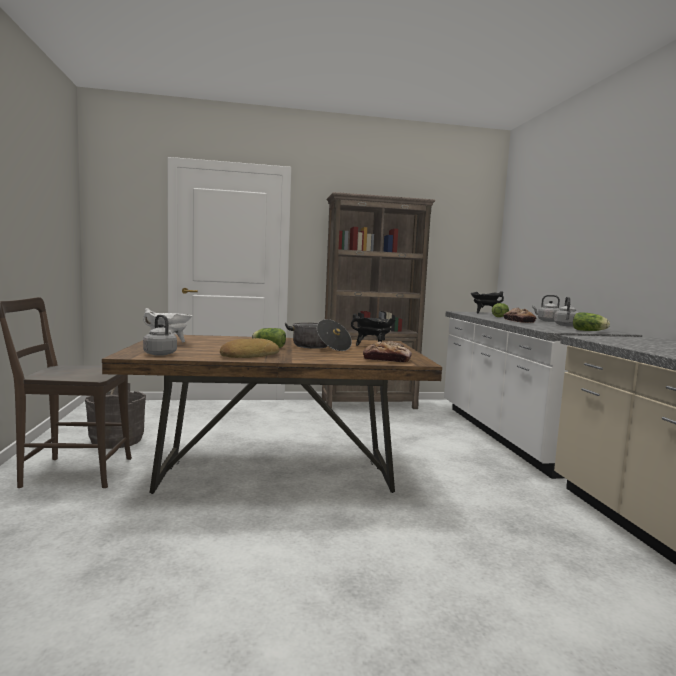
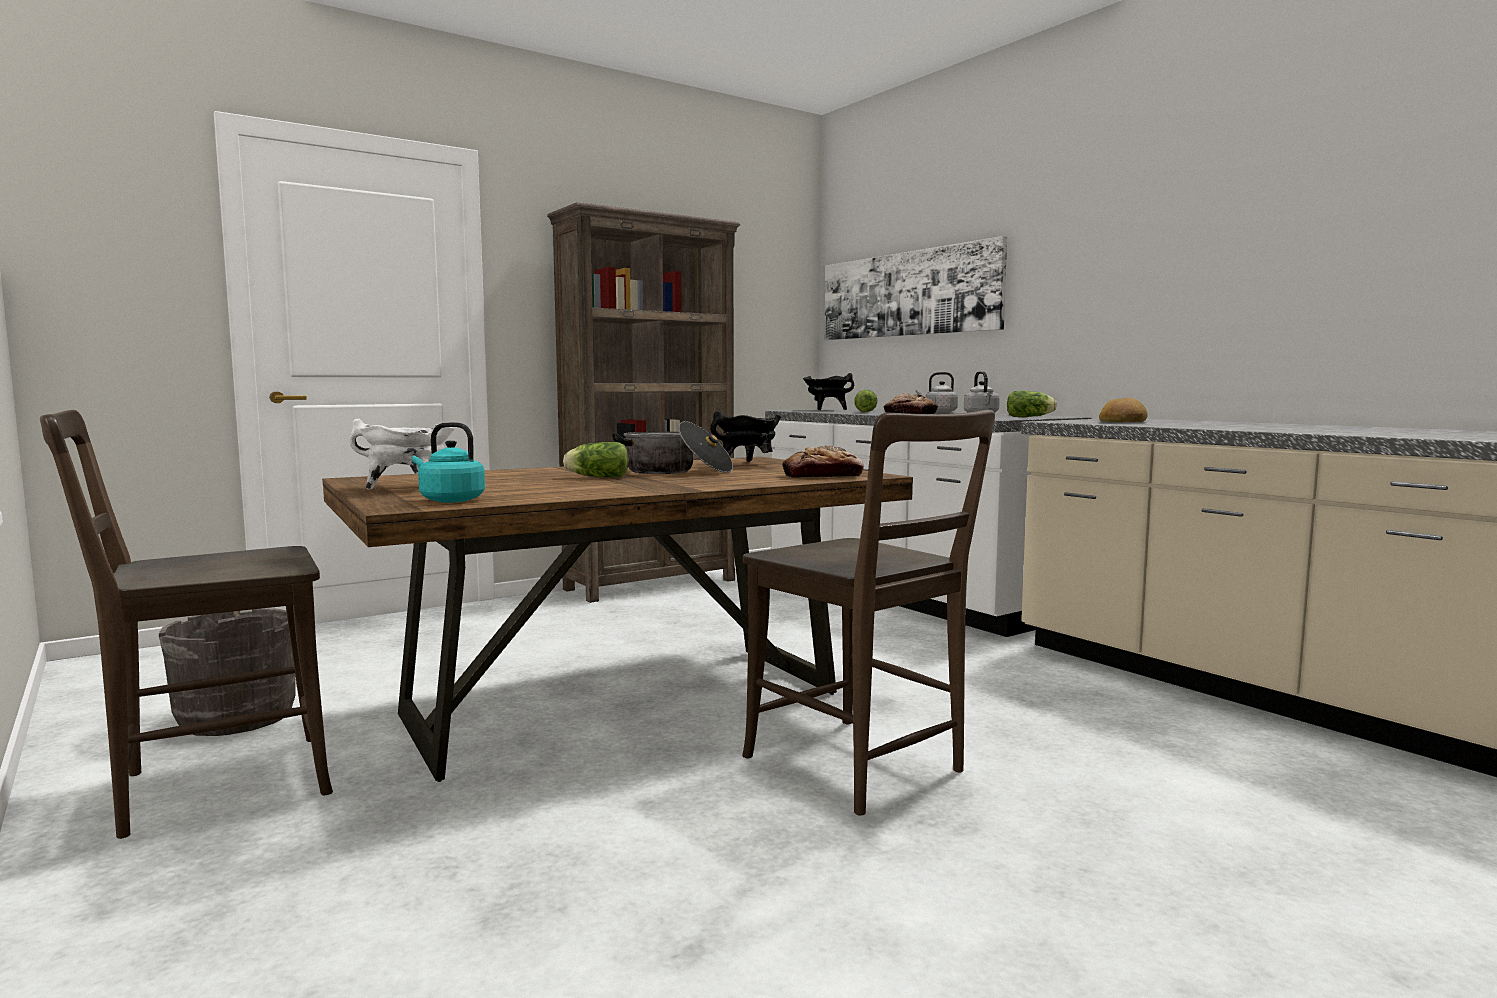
camera: 25 degrees left, 0 degrees up
grey kettle [143,315,177,356] -> turquoise kettle [412,422,485,503]
bread [220,338,279,358] -> bread moved to [1099,398,1148,422]
none -> brown chair [742,410,995,815]
none -> picture [825,236,1007,340]

